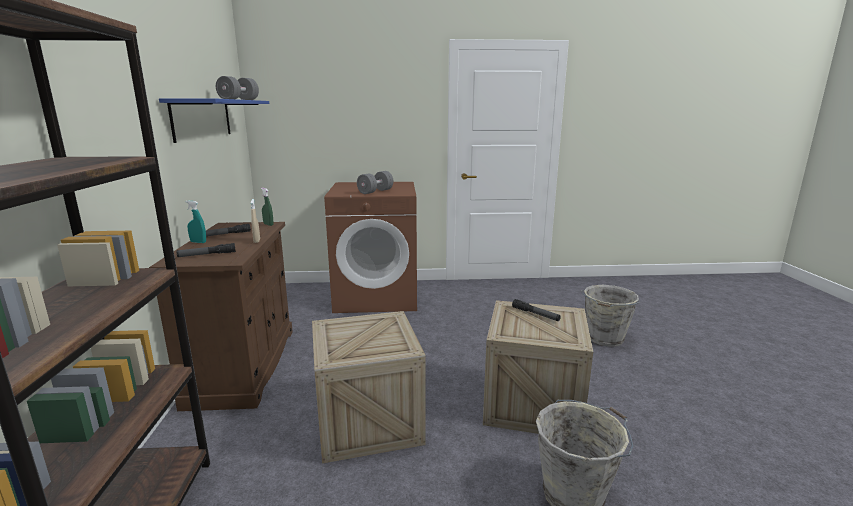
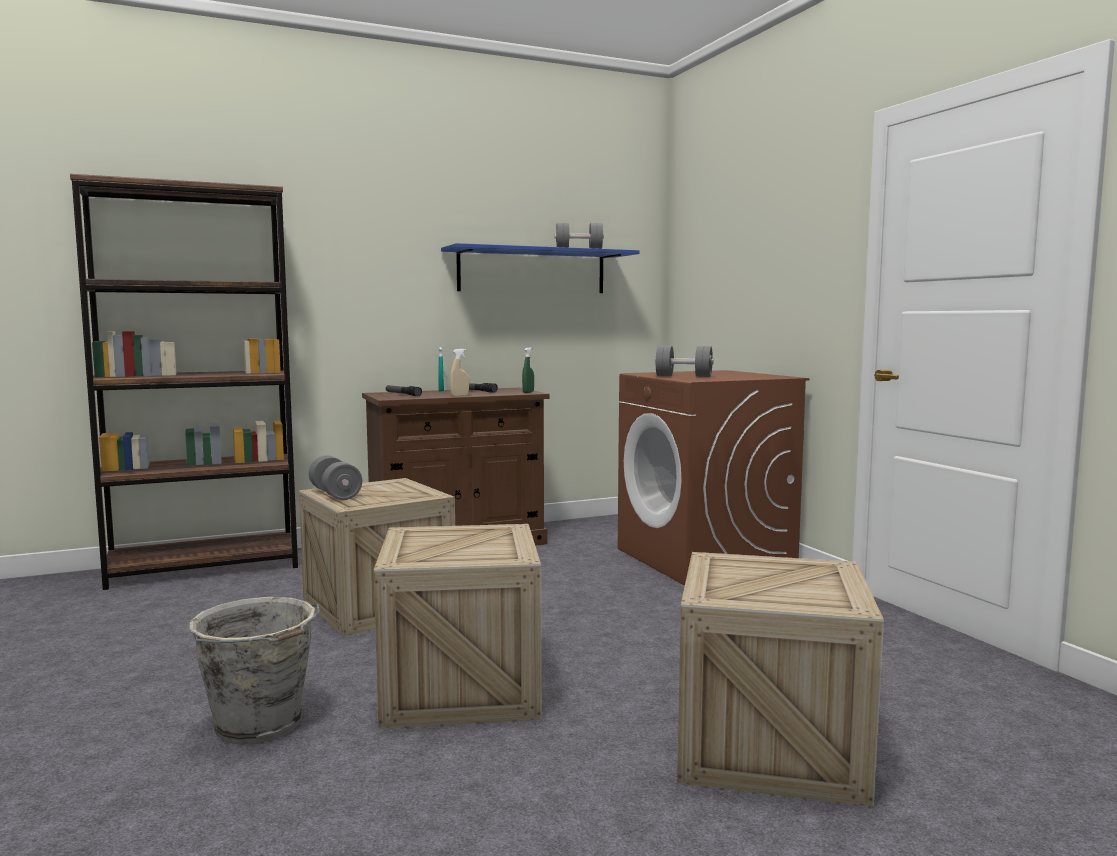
camera: 70 degrees right, 10 degrees down
flashlight [512,299,561,321] -> none
grey bucket [581,285,639,347] -> crate [677,552,884,807]
none -> grey dumbbell [309,455,362,500]

